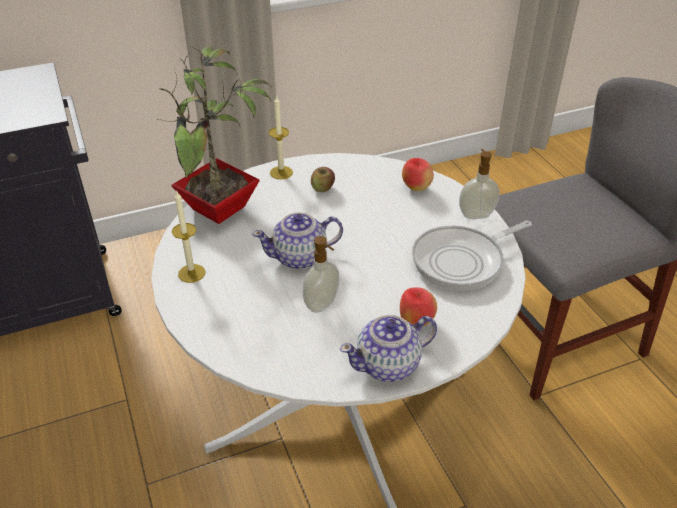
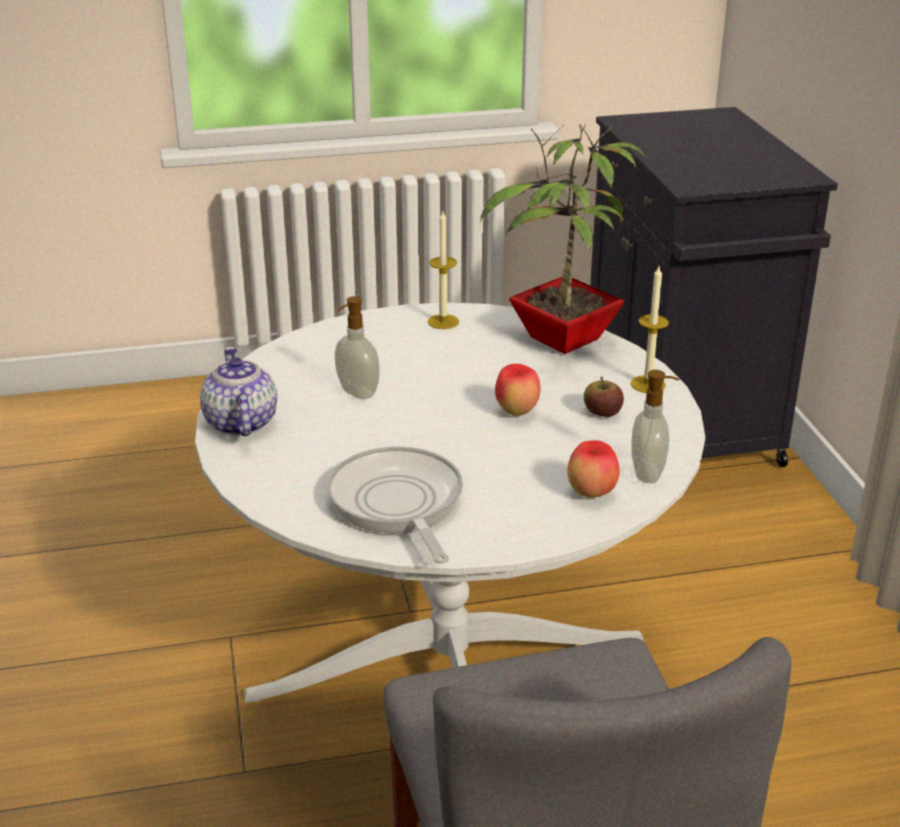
camera: 100 degrees right, 10 degrees down
teapot [252,212,343,269] -> none
apple [400,287,437,326] -> apple moved to [495,364,540,416]
soap dispenser [459,149,500,219] -> soap dispenser moved to [631,370,679,483]

